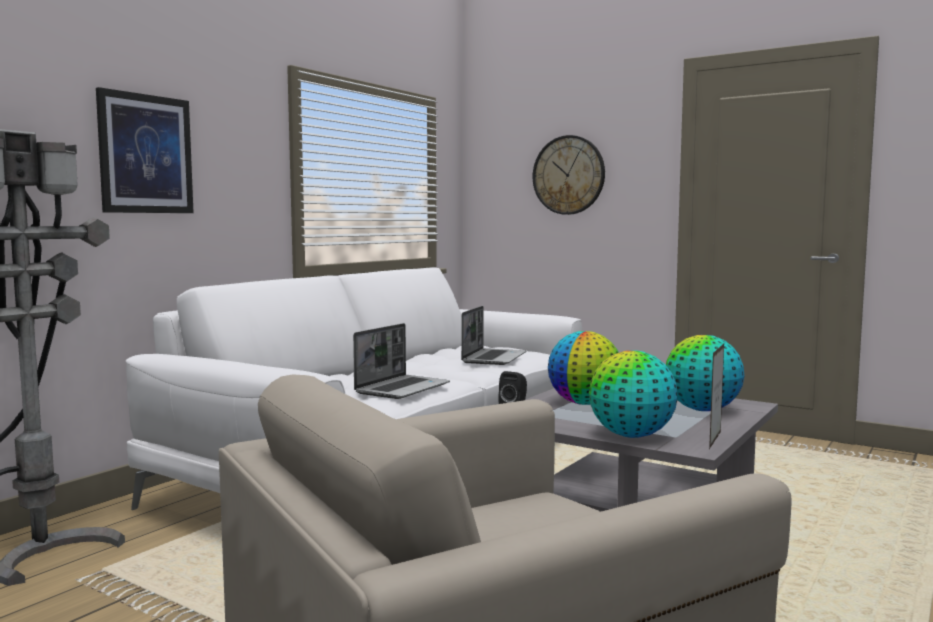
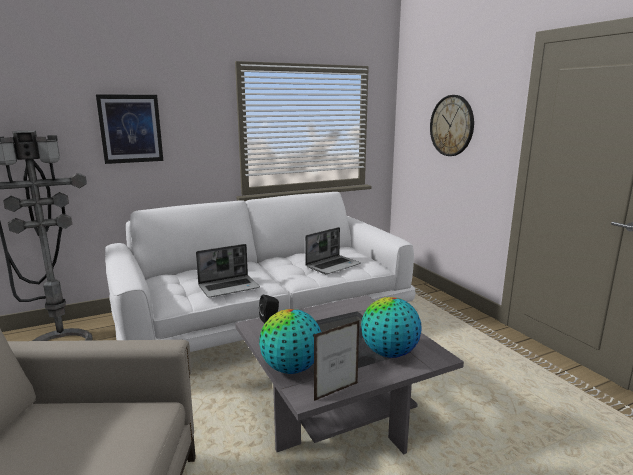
camera: 30 degrees right, 10 degrees up
globe [548,331,619,405] -> none

